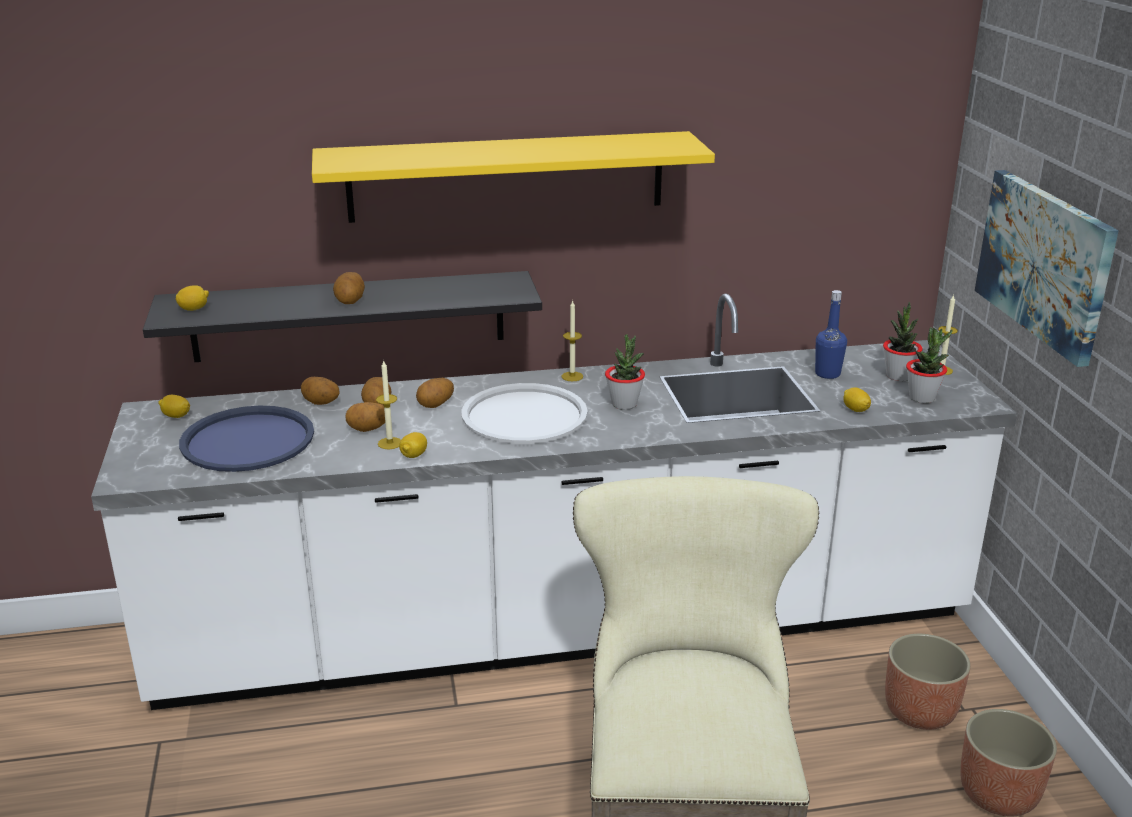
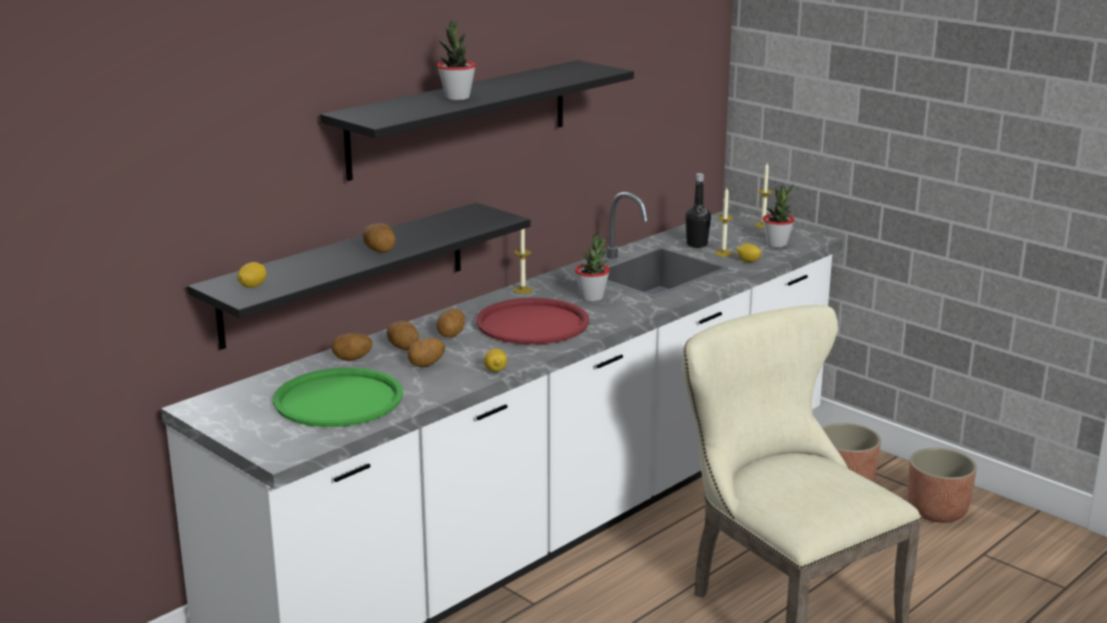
camera: 35 degrees left, 5 degrees down
lemon [158,395,190,418] -> none
blue tray [179,406,314,472] -> green tray [273,368,403,427]
yellow shelf [312,131,715,223] -> black shelf [320,60,634,181]
candle [376,361,401,449] -> candle moved to [714,188,733,257]
white tray [461,383,588,444] -> red tray [476,298,589,345]
blue bottle [815,290,847,379] -> black bottle [685,173,711,248]
potted plant [883,302,923,381] -> potted plant moved to [437,20,476,100]
picture [975,170,1119,367] -> none

